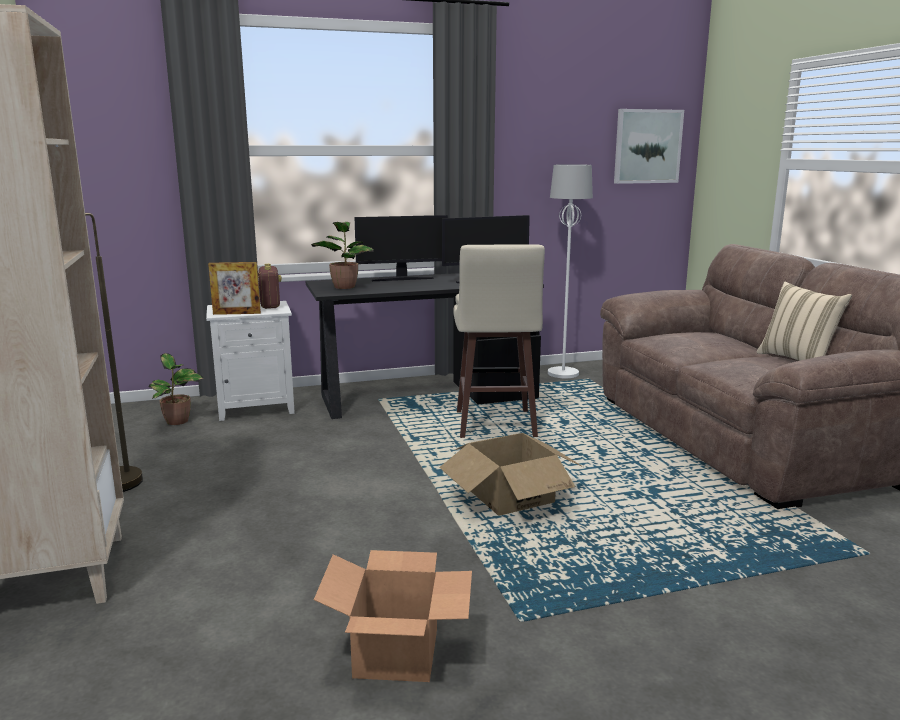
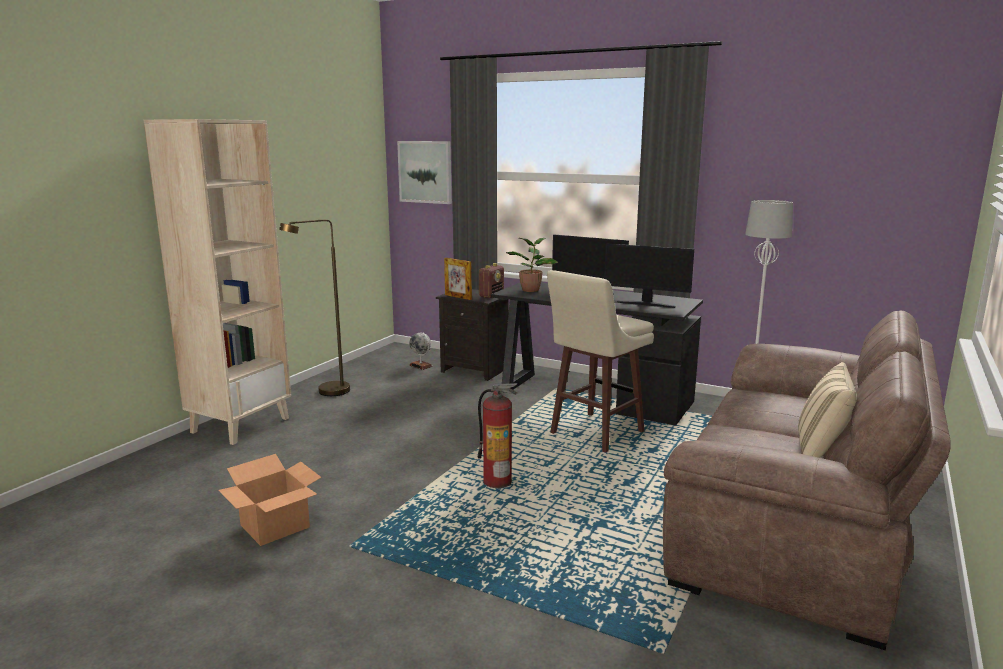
camera: 45 degrees right, 0 degrees up
potted plant [149,353,203,425] -> globe [409,333,433,370]
white nightstand [206,301,295,421] -> black nightstand [436,289,509,381]
cardboard box [439,433,583,516] -> fire extinguisher [477,383,518,488]
picture [614,109,684,184] -> picture moved to [397,141,452,204]

